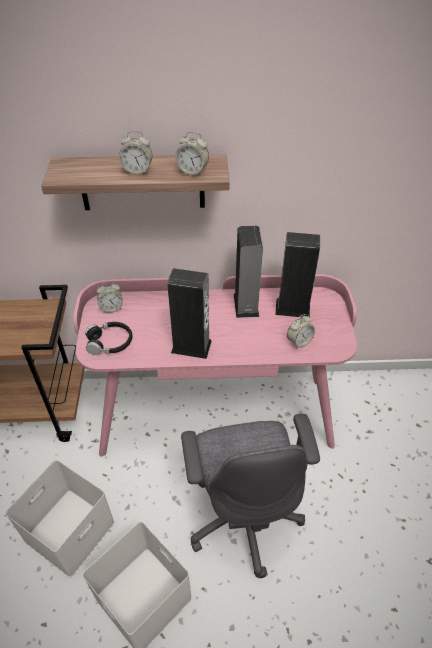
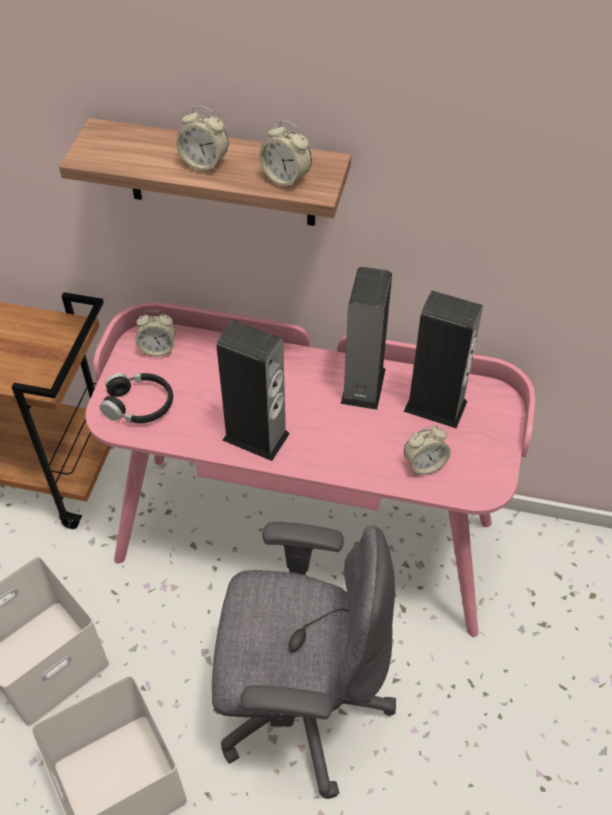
camera: 15 degrees right, 5 degrees up
grey office chair [181,414,320,578] -> grey office chair turned 90 degrees counterclockwise [212,522,396,799]

